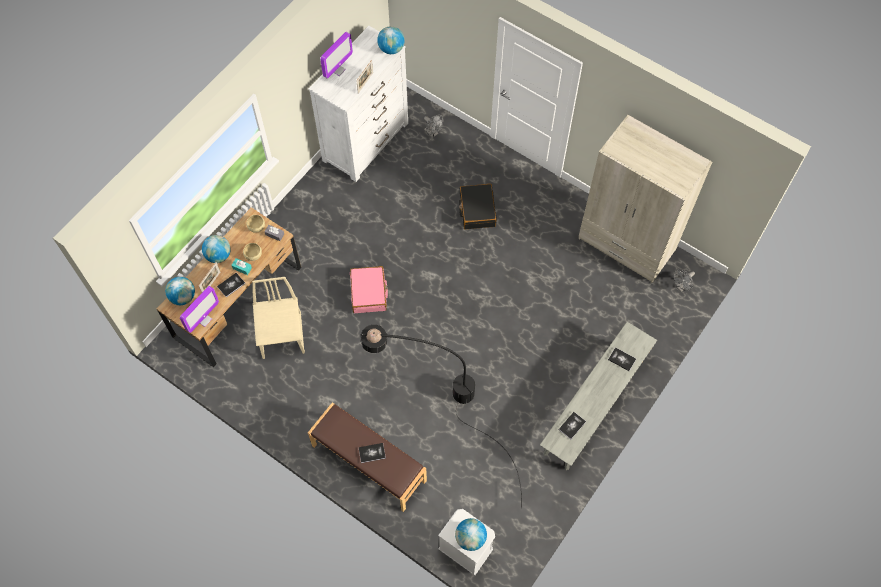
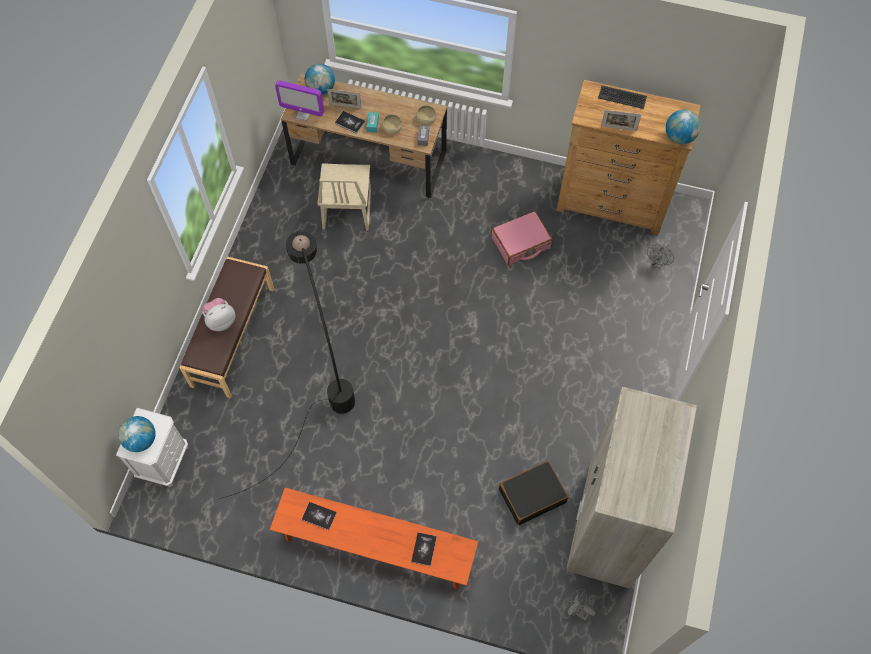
camera: 70 degrees right, 0 degrees up
globe [202,235,231,263] -> none
beige chair [252,277,305,359] -> beige chair turned 120 degrees clockwise [318,163,371,231]
white dresser [308,26,408,182] -> brown dresser [556,80,701,234]
monitor [320,32,353,78] -> keyboard [598,86,647,109]
pink suitcase [350,266,388,313] -> pink suitcase moved to [491,211,553,265]
book [358,443,386,463] -> plush toy [202,298,235,331]
black suitcase [459,184,497,229] -> black suitcase moved to [499,461,569,525]
grey bench [540,322,657,470] -> orange bench [270,488,478,590]

